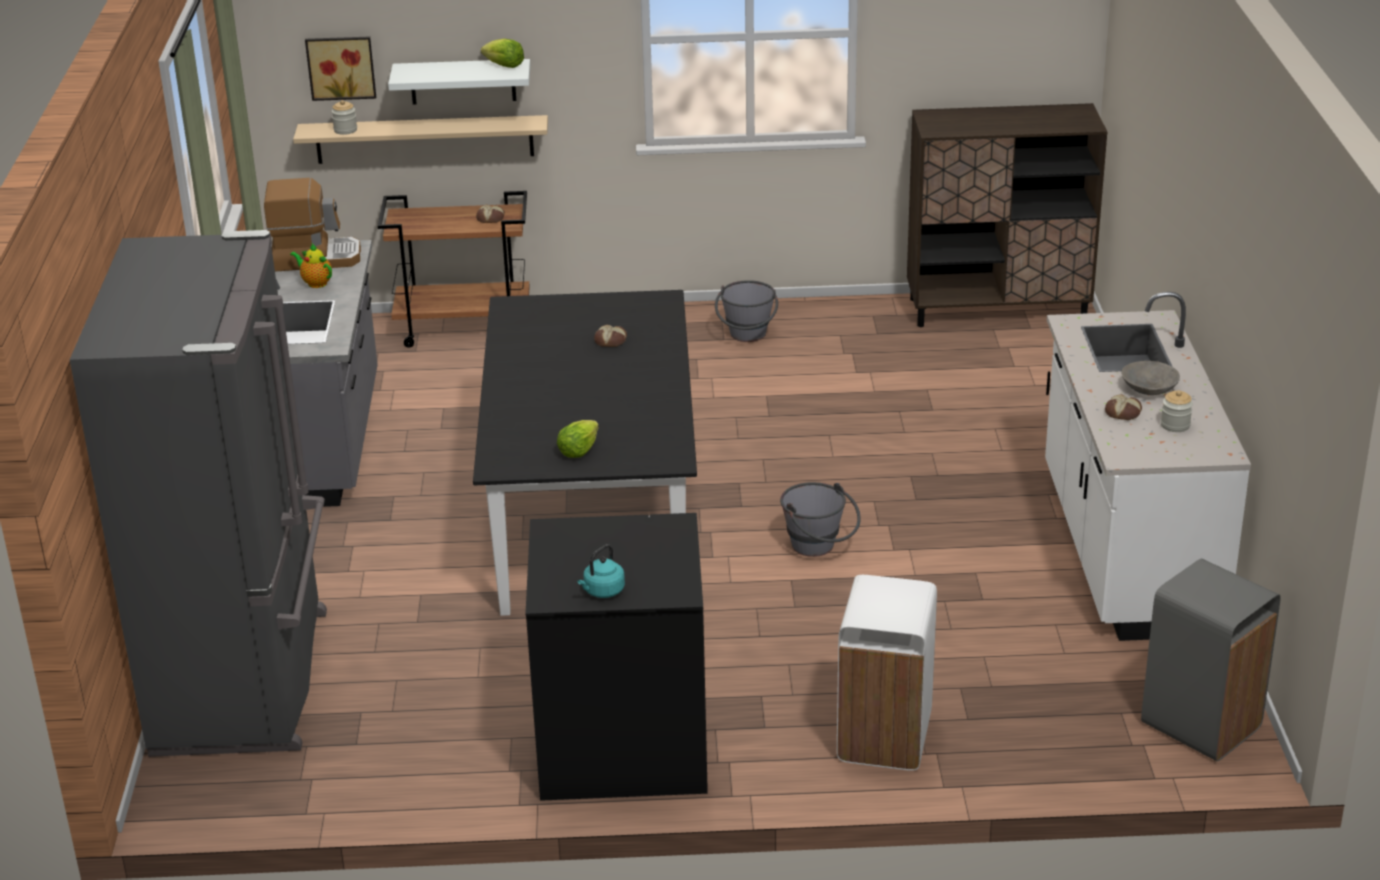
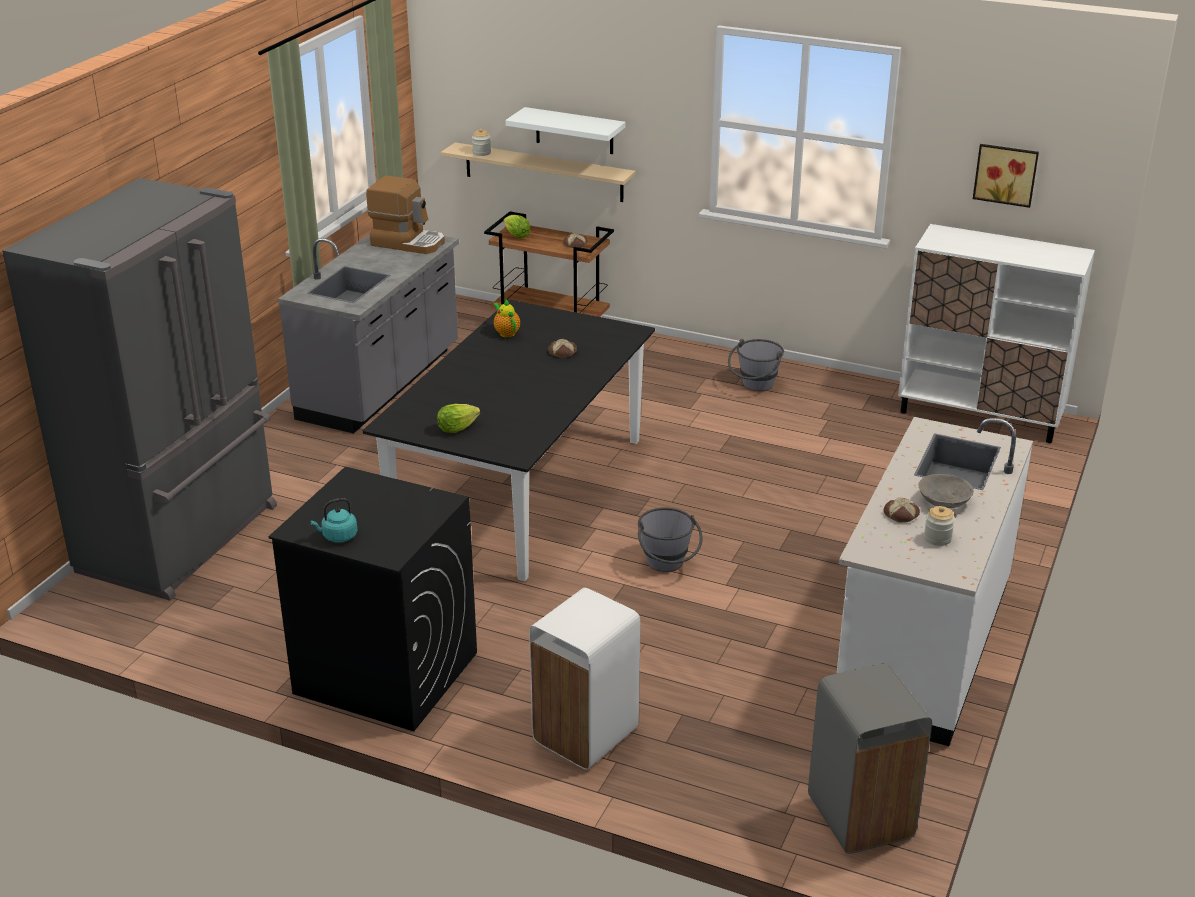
camera: 25 degrees right, 0 degrees up
teapot [290,244,332,288] -> teapot moved to [493,300,520,337]
picture [305,37,376,101] -> picture moved to [973,144,1039,208]
lettuce [481,39,524,68] -> lettuce moved to [504,215,531,239]
brown cabinet [907,103,1108,327] -> white cabinet [898,224,1095,443]

